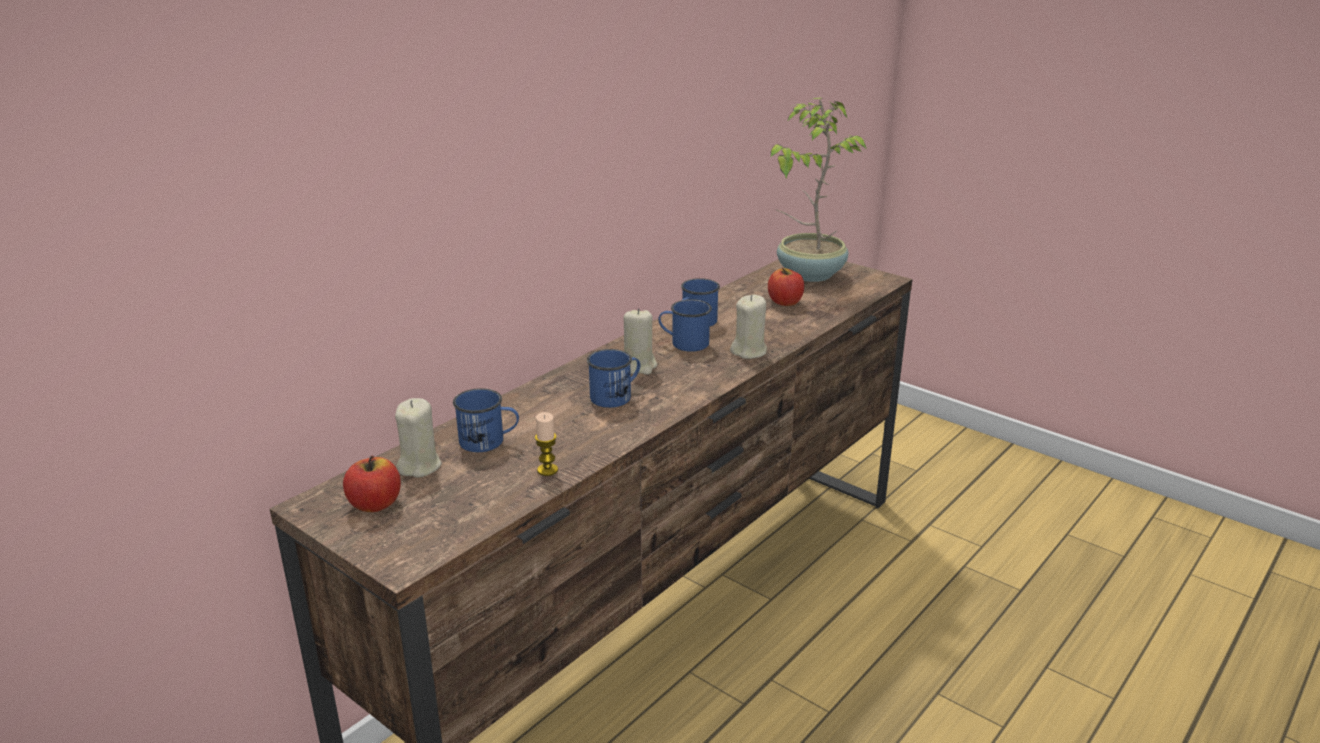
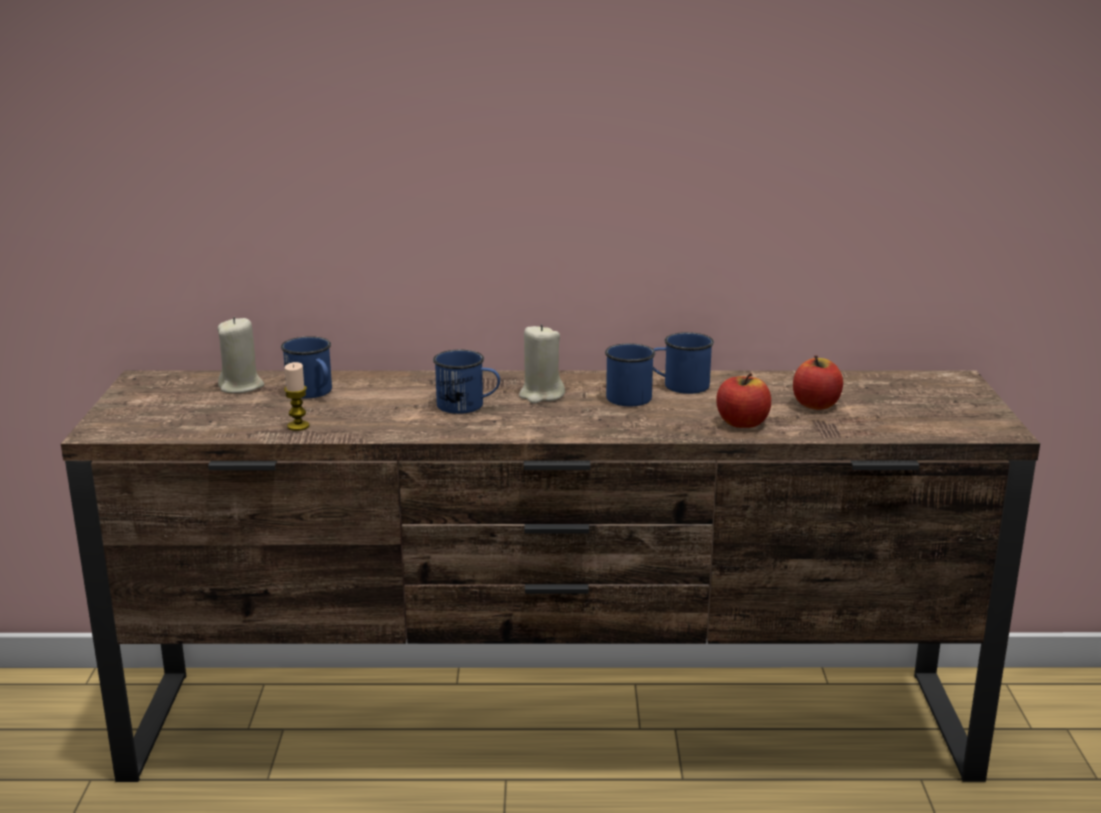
camera: 50 degrees right, 5 degrees down
apple [343,455,401,512] -> apple moved to [716,373,771,428]
beige candle [730,295,767,359] -> none
potted plant [770,98,867,282] -> none

